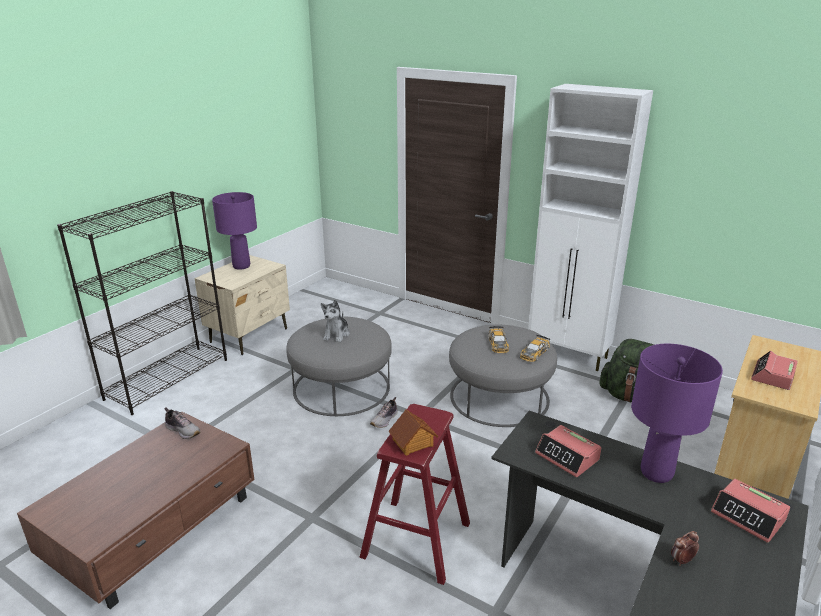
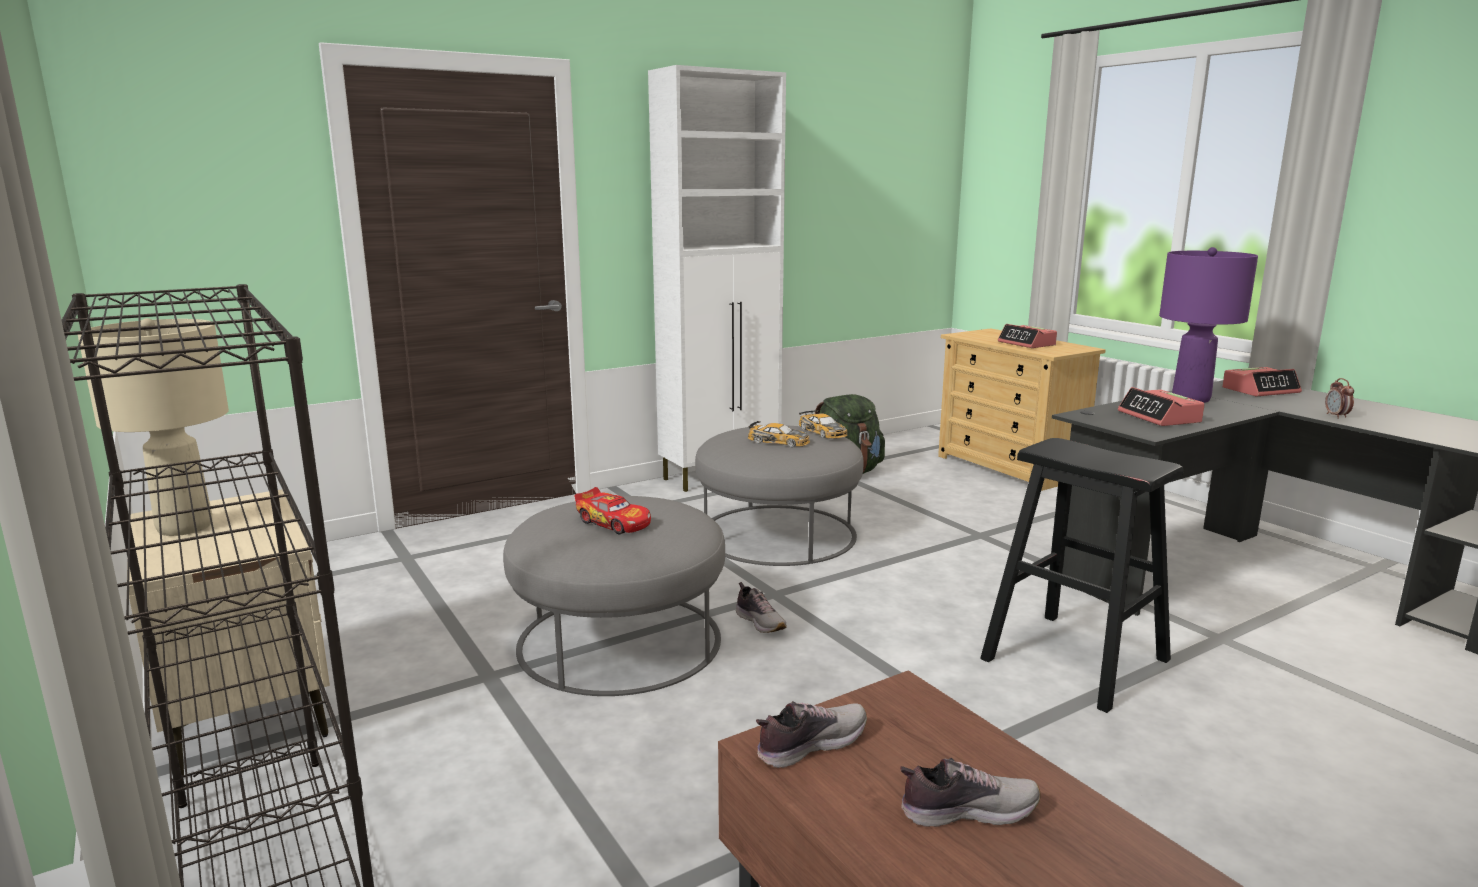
camera: 65 degrees left, 10 degrees down
purple table lamp [212,192,257,270] -> beige table lamp [78,318,229,536]
plush toy [321,300,350,342] -> toy car [575,487,651,534]
red stool [360,404,470,585] -> black stool [980,438,1184,713]
toy house [388,409,438,456] -> none
alarm clock [535,425,601,477] -> alarm clock turned 90 degrees clockwise [1118,387,1205,426]
none -> shoe [900,758,1040,827]

